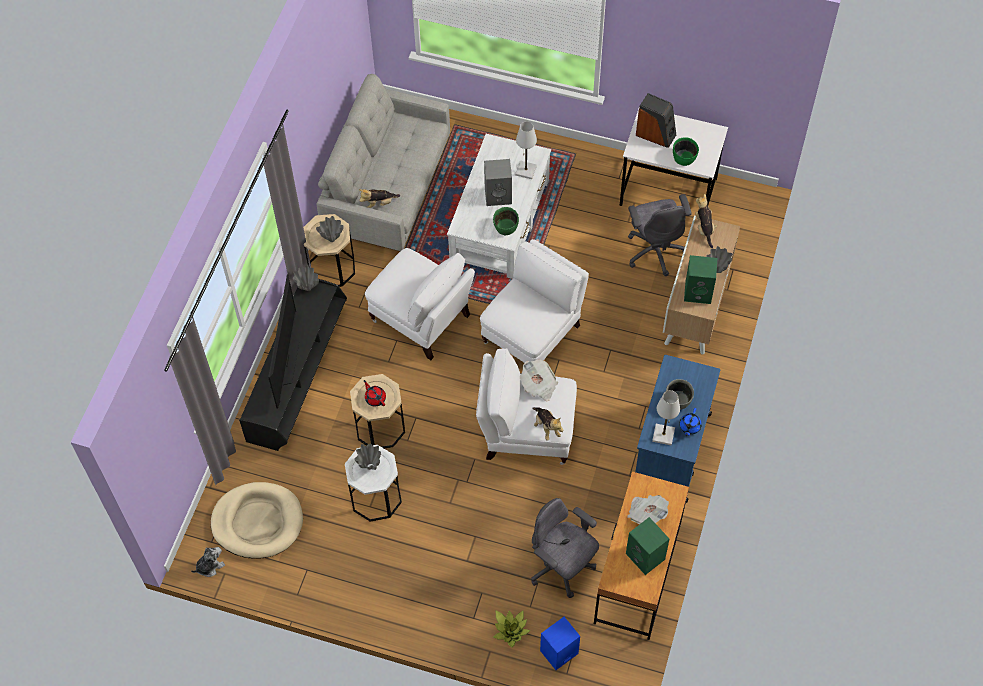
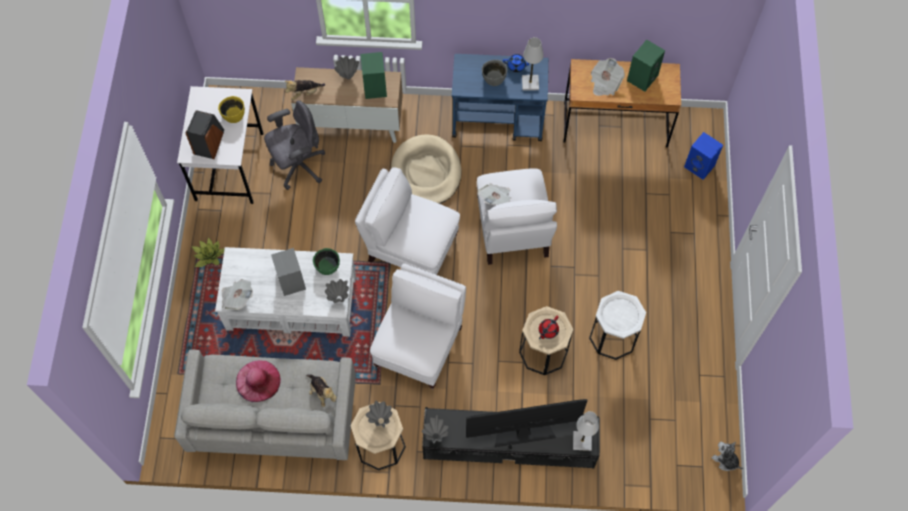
camera: 105 degrees left, 5 degrees up
beige dog bed [211,482,303,559] -> beige dog bed moved to [391,134,461,204]
grey vase [354,444,381,470] -> grey vase moved to [325,279,349,303]
potted plant [494,610,530,648] -> potted plant moved to [191,237,225,267]
white table lamp [515,121,537,179] -> white table lamp moved to [573,411,599,451]
grey office chair [531,498,599,598] -> none
plush toy [532,407,564,441] -> none
green bowl [673,137,699,166] -> yellow bowl [218,96,245,123]
none -> newspaper [222,279,253,310]
none -> pink hat [236,360,281,402]

